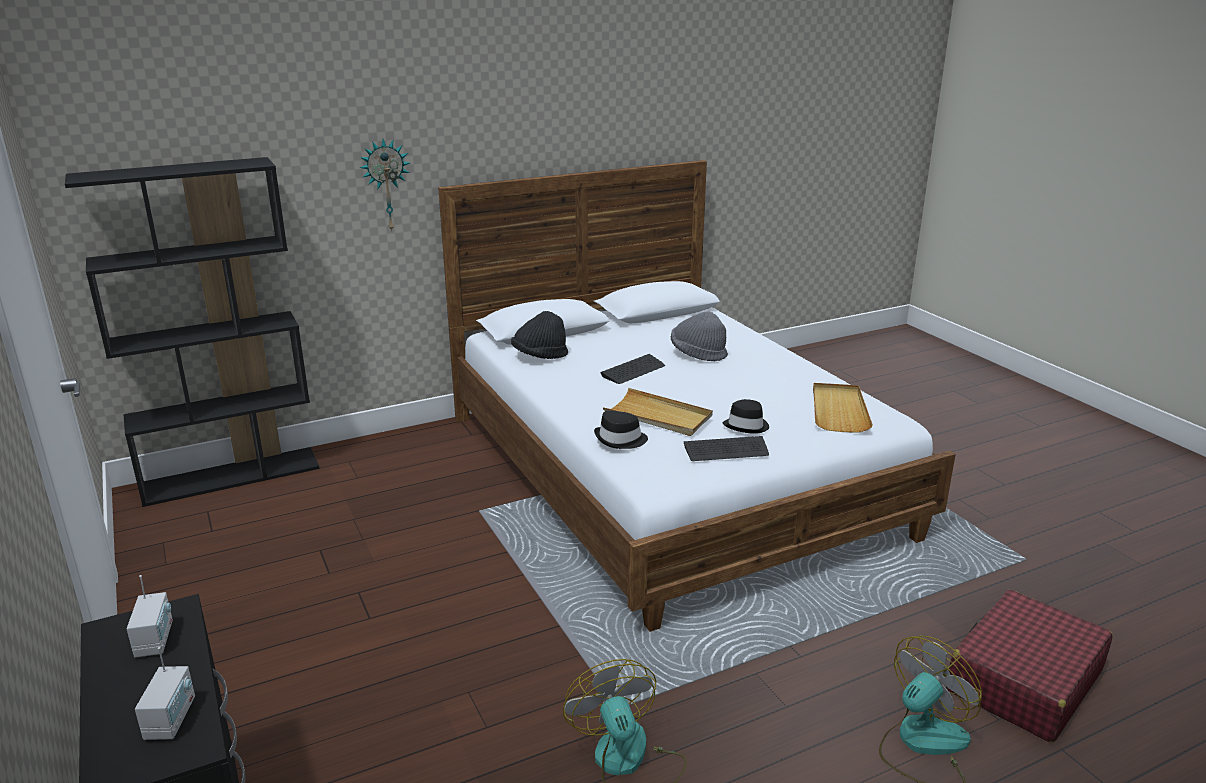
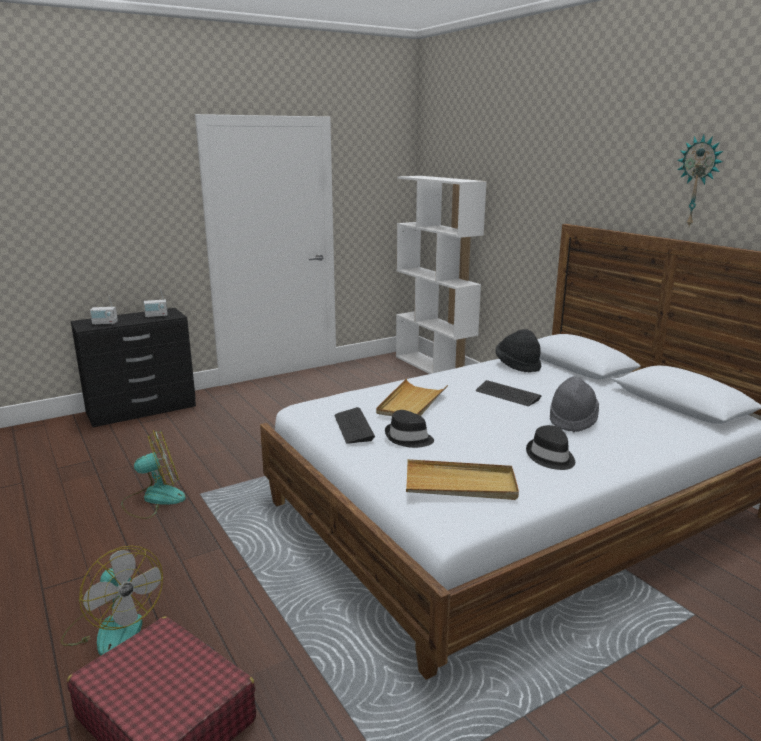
camera: 85 degrees right, 5 degrees down
black bookcase [65,157,320,507] -> white bookcase [396,176,487,374]
wall clock [359,139,410,232] -> wall clock moved to [677,135,723,226]
black hat [594,411,648,449] -> black hat moved to [526,425,575,470]

